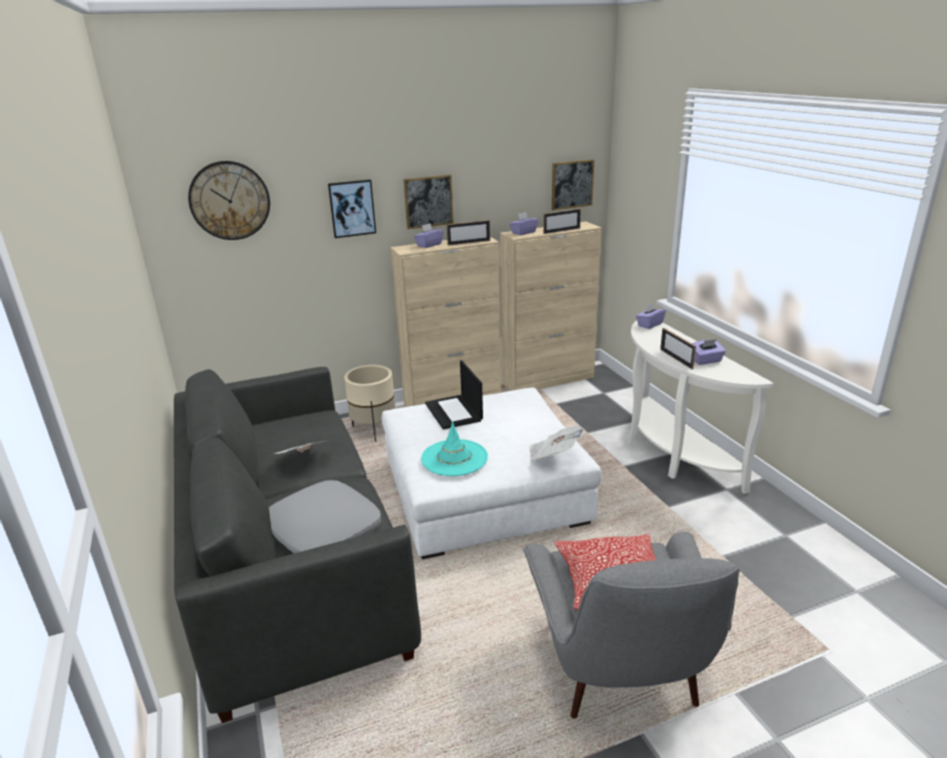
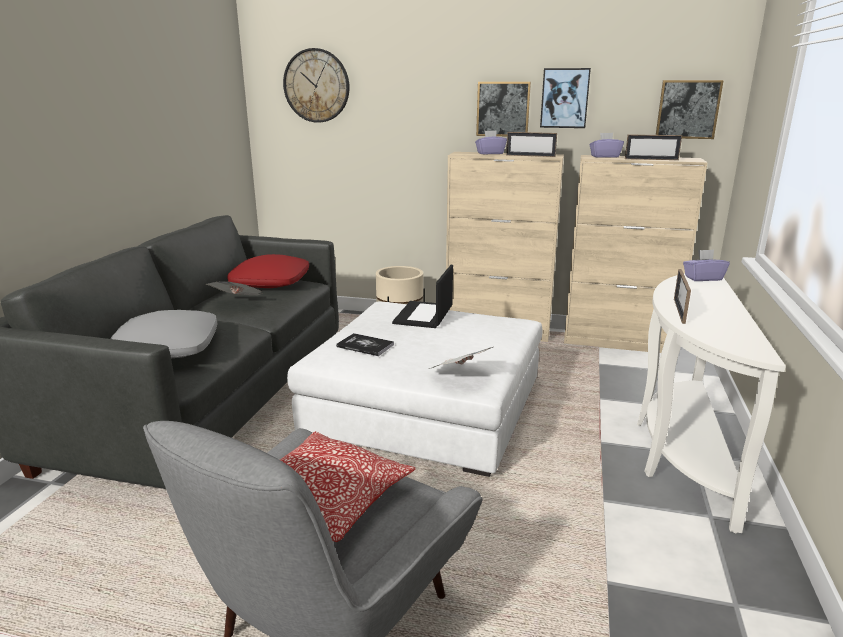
camera: 35 degrees right, 5 degrees down
picture [328,179,376,238] -> picture moved to [540,68,591,128]
turquoise hat [421,422,488,476] -> book [336,333,394,356]
purple tissue box [692,339,726,365] -> none
none -> red pillow [227,254,309,288]

